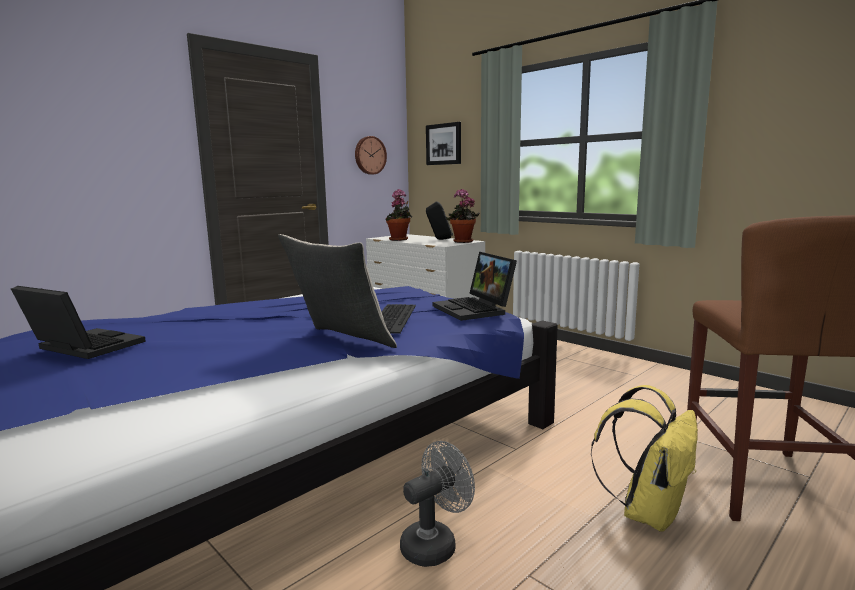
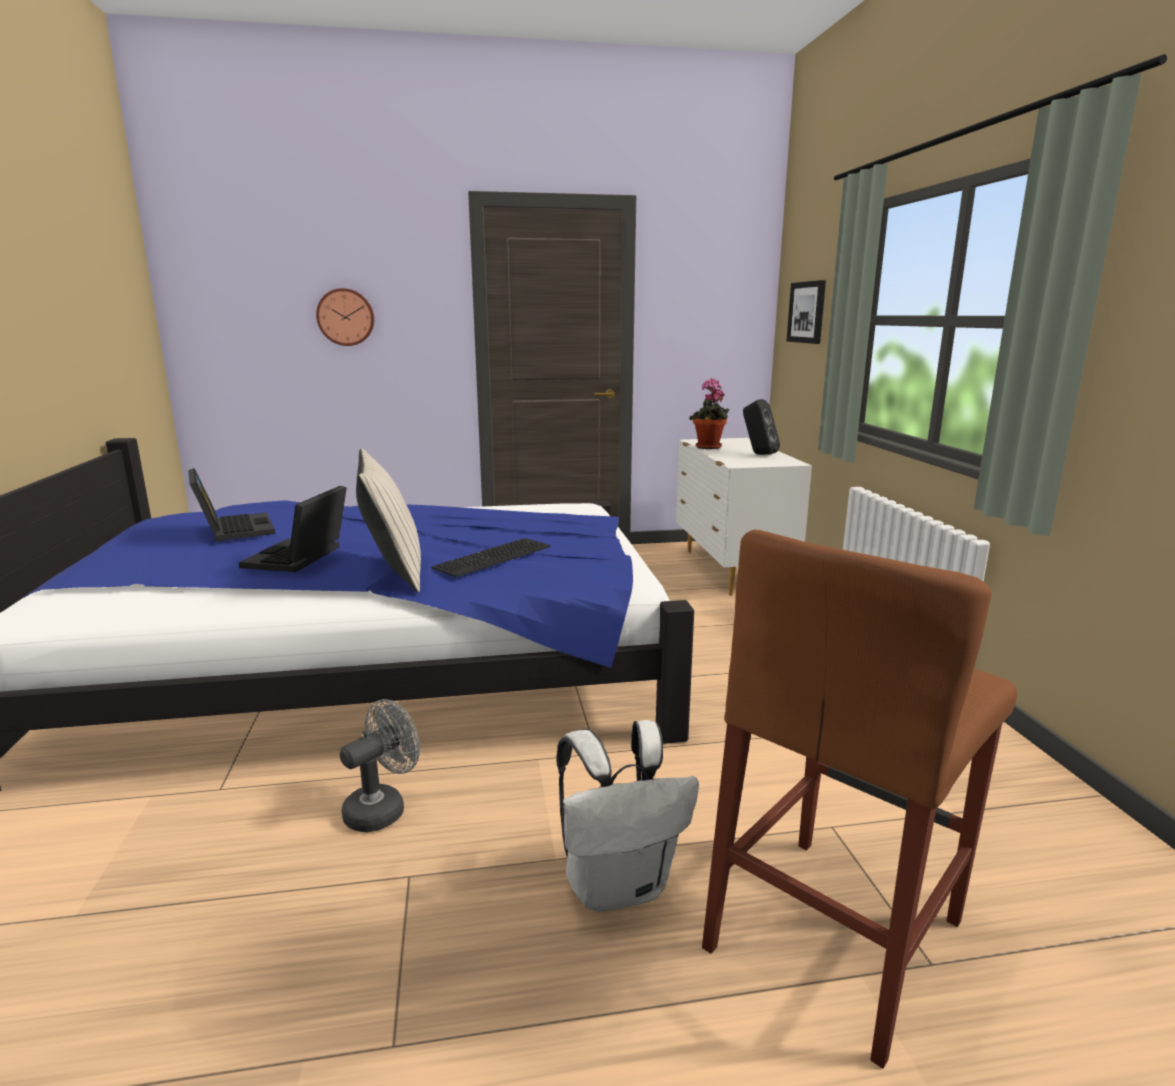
camera: 35 degrees right, 5 degrees up
wall clock [355,136,387,175] -> wall clock moved to [316,288,374,346]
grey fan [400,441,475,567] -> grey fan turned 45 degrees counterclockwise [340,699,420,832]
laptop [433,252,517,321] -> laptop moved to [239,486,347,572]
potted plant [446,189,480,243] -> none
yellow backpack [591,385,698,532] -> white backpack [557,720,699,912]

